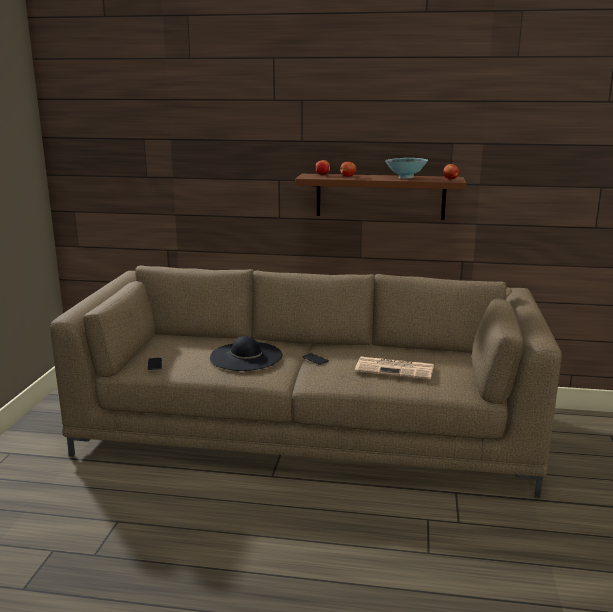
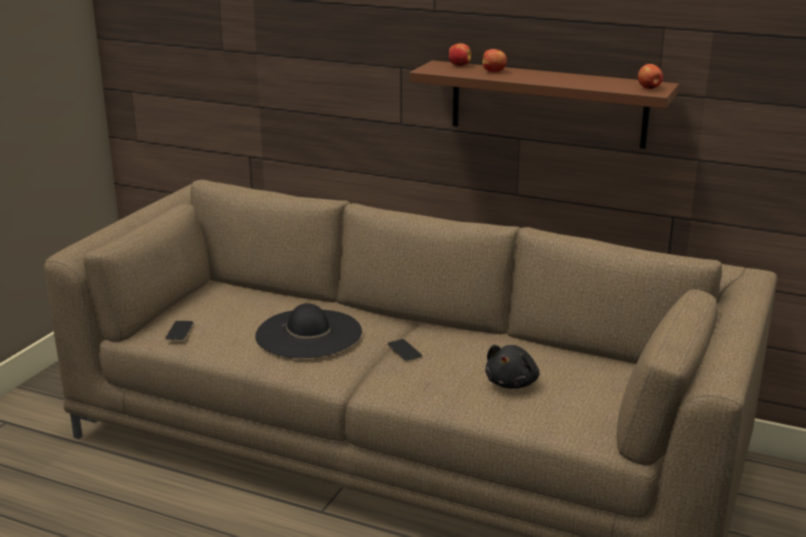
camera: 15 degrees right, 5 degrees up
newspaper [355,357,434,380] -> black plush toy [485,345,539,389]
bowl [385,158,428,179] -> none

